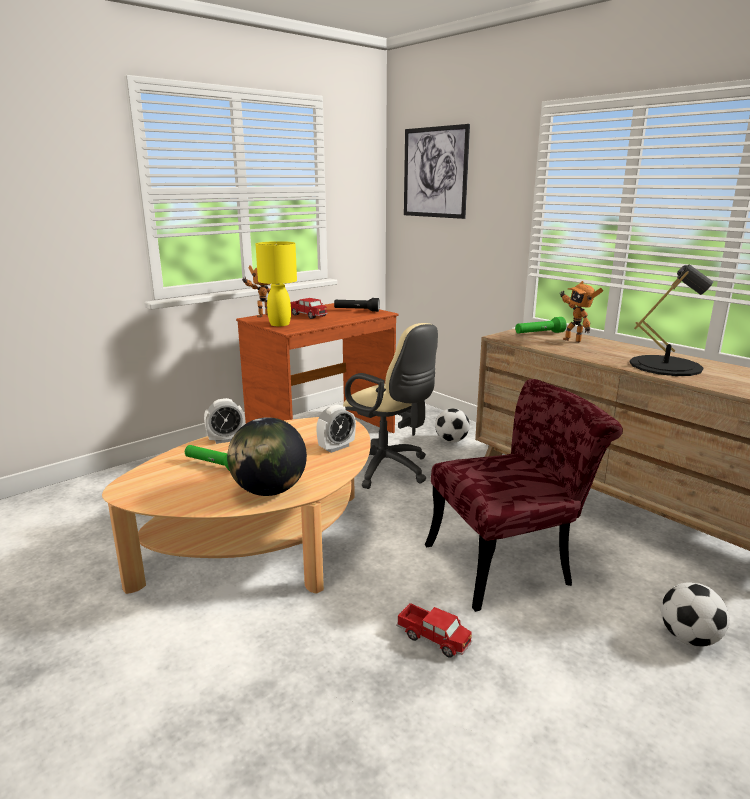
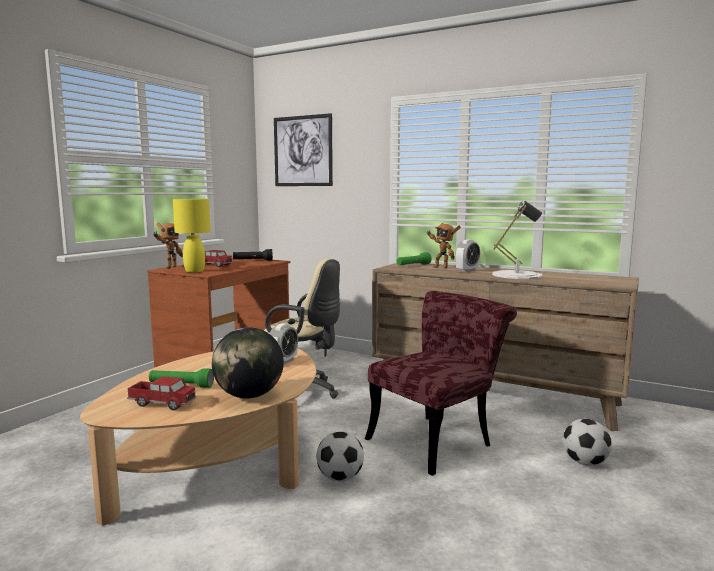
camera: 20 degrees left, 10 degrees down
alarm clock [204,398,245,444] -> alarm clock moved to [455,239,480,272]
toy truck [396,603,472,658] -> toy truck moved to [127,377,197,410]
football [435,408,470,443] -> football moved to [316,431,364,481]
black table lamp [630,264,713,376] -> white table lamp [492,201,543,279]

